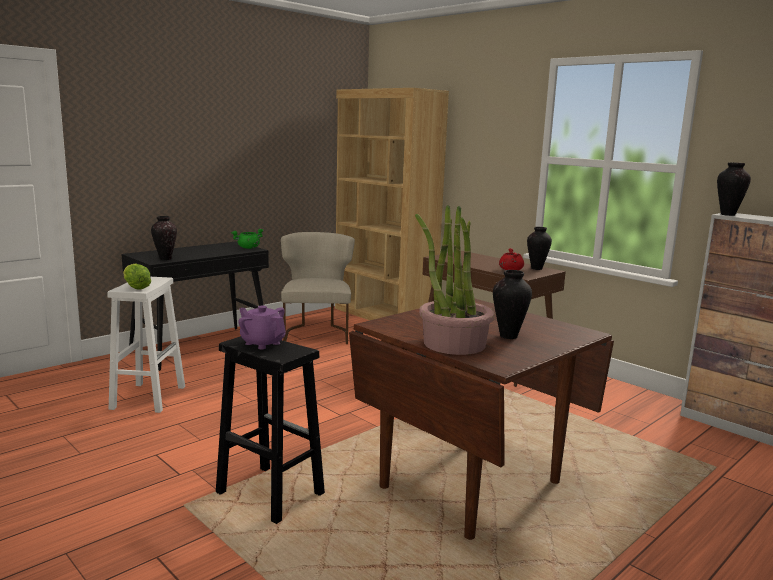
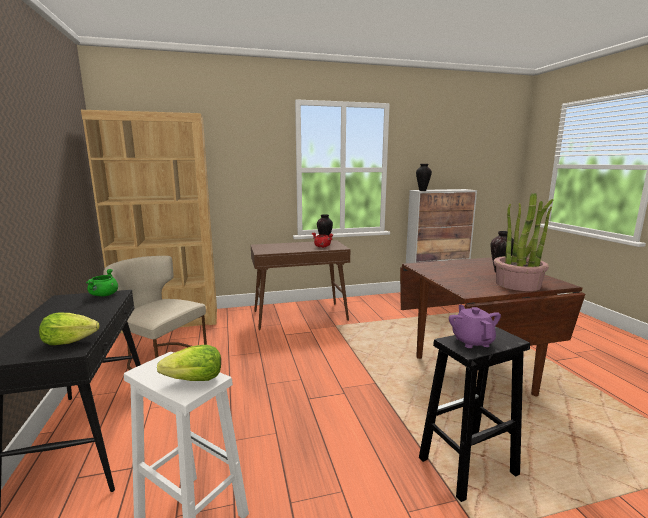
camera: 60 degrees left, 0 degrees up
vase [151,216,177,260] -> lettuce [39,312,99,345]
purple teapot [238,305,286,349] -> purple teapot turned 105 degrees clockwise [449,305,501,348]

